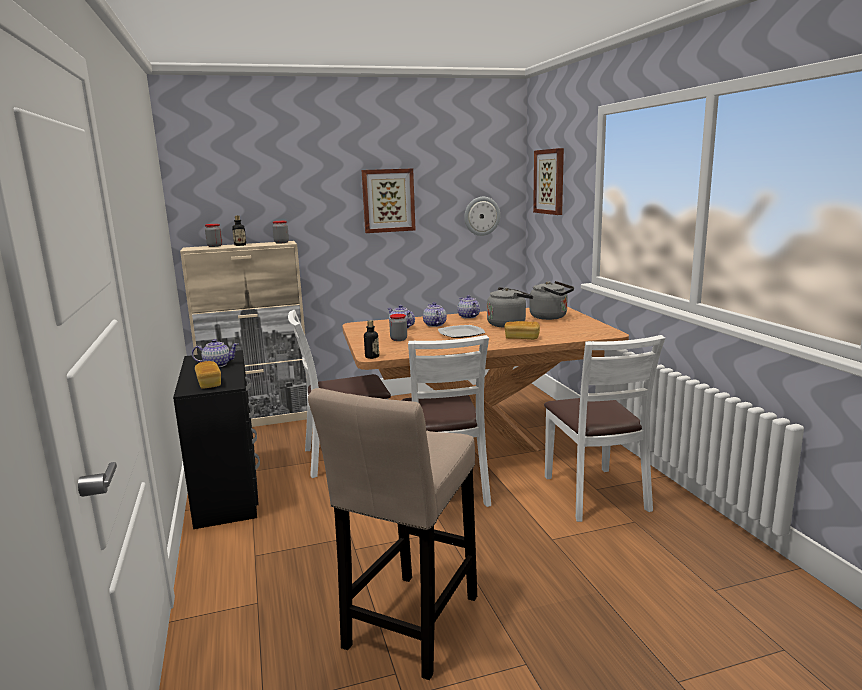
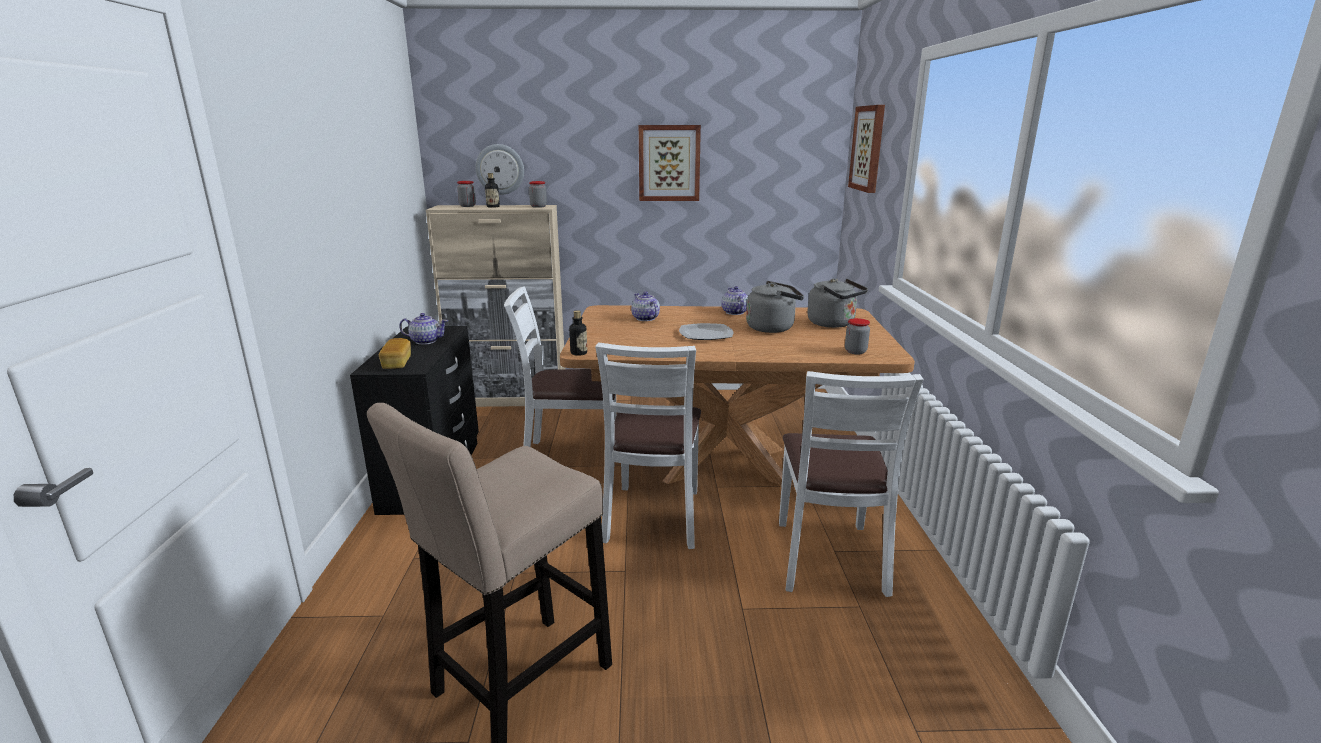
camera: 15 degrees right, 5 degrees up
jar [389,314,407,341] -> jar moved to [845,318,870,354]
teapot [423,302,447,327] -> none
wall clock [464,197,500,236] -> wall clock moved to [475,144,524,195]
bread [504,321,540,340] -> none

